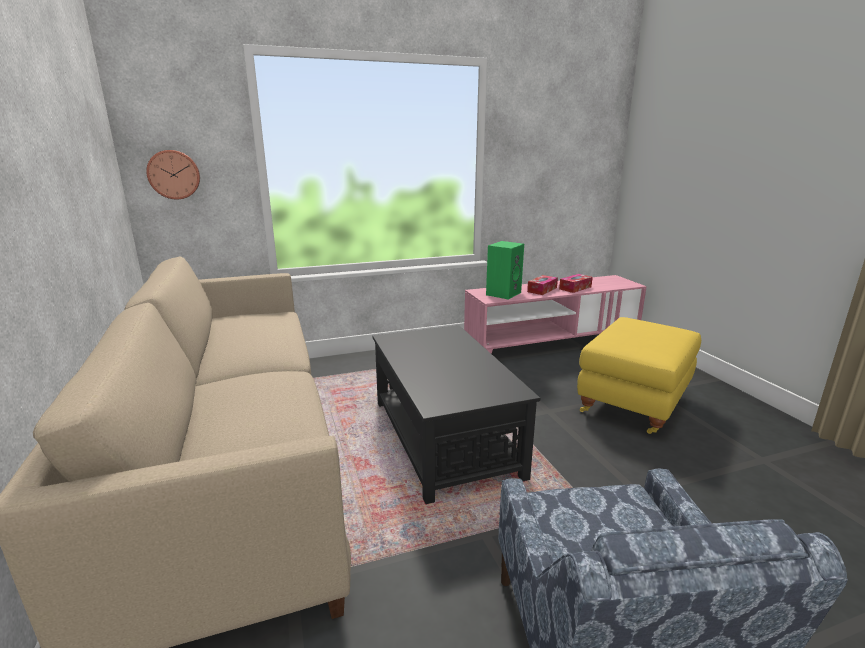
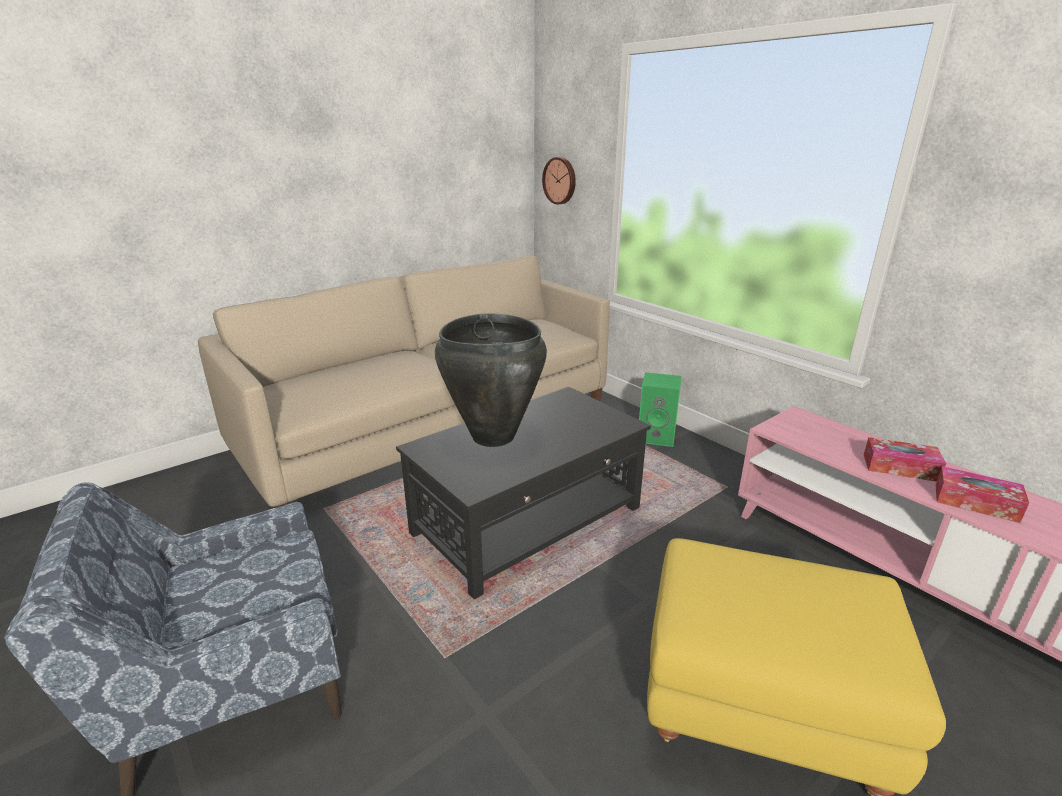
camera: 70 degrees right, 5 degrees up
green speaker [486,241,524,300] -> green speaker moved to [639,372,681,447]
none -> black vase [435,313,547,447]

